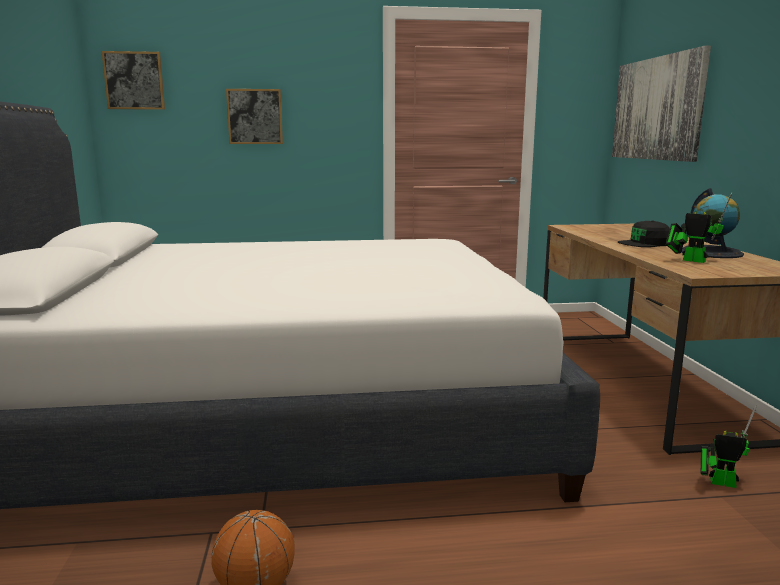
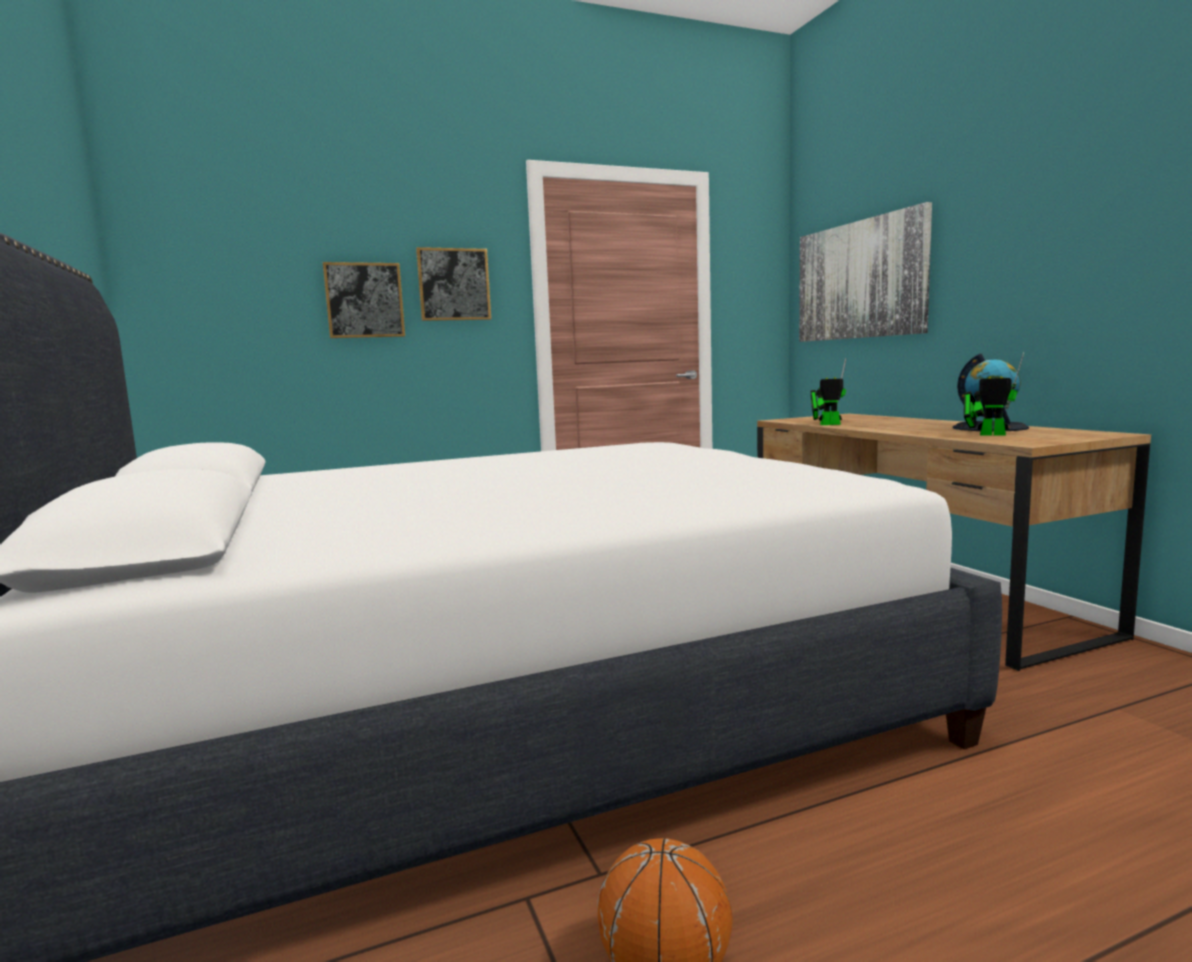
camera: 15 degrees left, 5 degrees down
picture [101,51,165,110] -> picture moved to [416,247,491,321]
black cap [618,220,670,247] -> none
toy robot [701,405,757,488] -> toy robot moved to [811,359,846,425]

